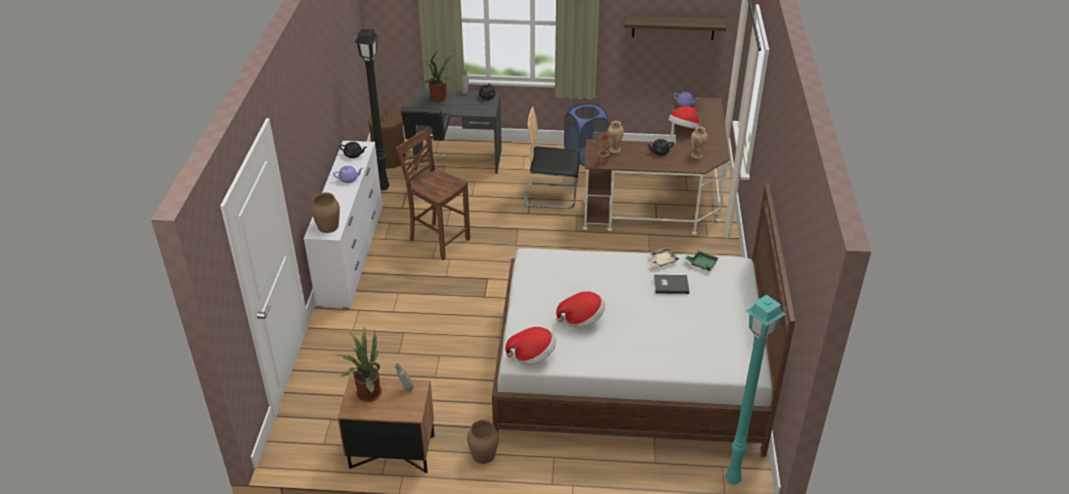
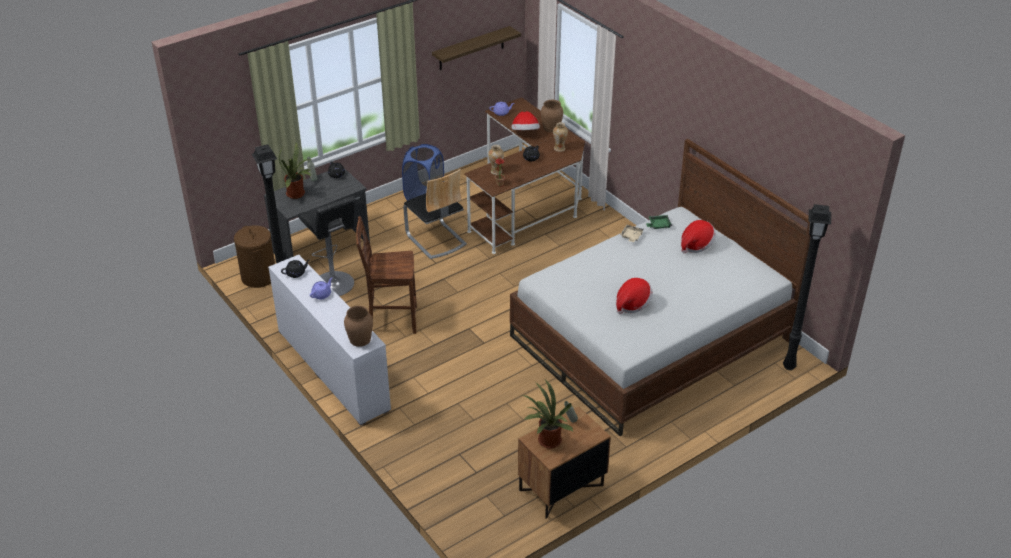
camera: 40 degrees left, 0 degrees up
brown vase [467,420,499,464] -> brown vase moved to [541,100,563,133]
hat [505,327,556,365] -> hat moved to [681,220,716,253]
chair [524,107,580,209] -> chair turned 90 degrees counterclockwise [403,169,467,259]
grey book [654,275,689,294] -> none
turquoise floor lamp [725,295,785,485] -> black floor lamp [783,204,831,370]

